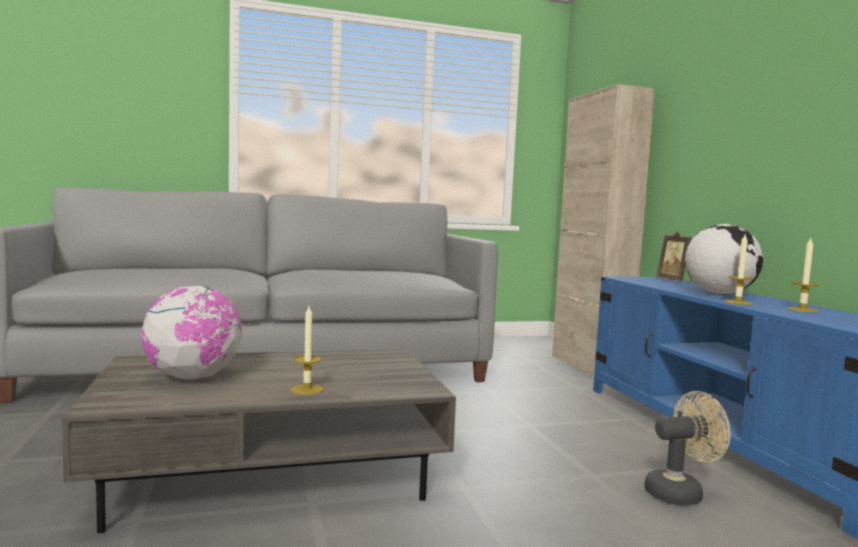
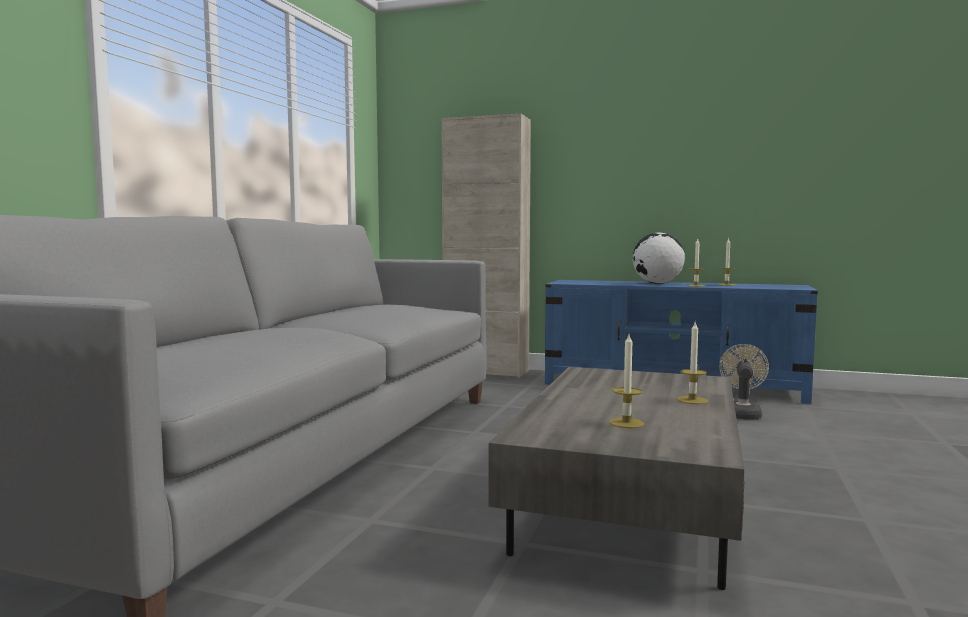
camera: 55 degrees left, 0 degrees up
globe [141,286,243,380] -> candle [609,334,644,428]
picture frame [656,231,691,283] -> none

